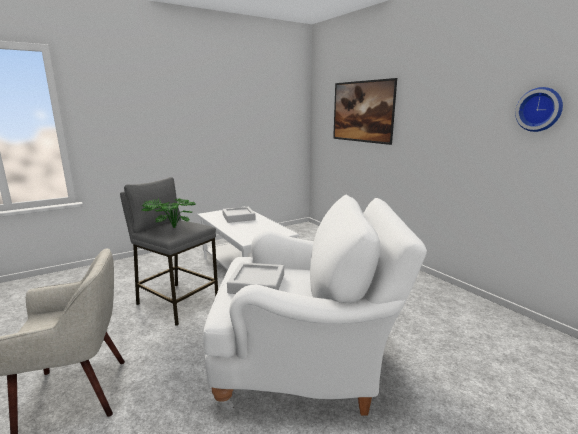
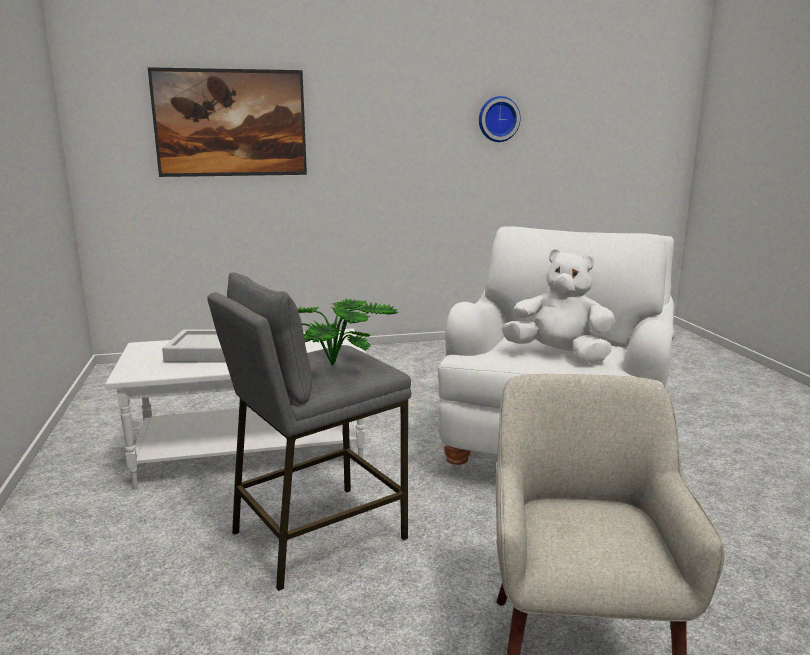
camera: 70 degrees left, 0 degrees up
grey tray [227,262,284,294] -> white plush toy [502,249,615,363]

